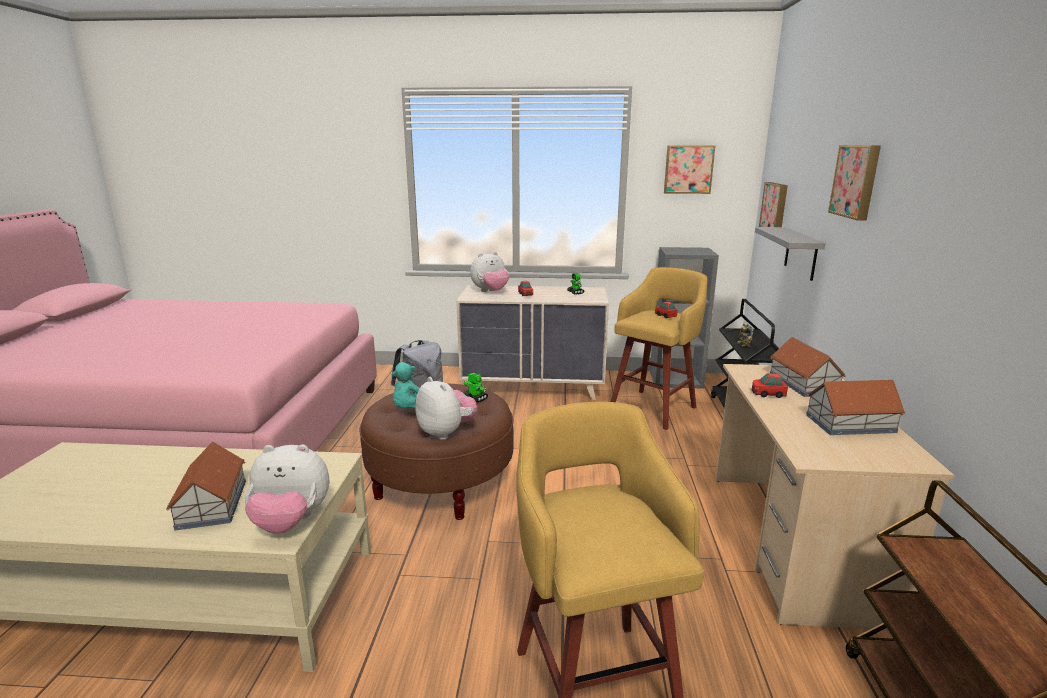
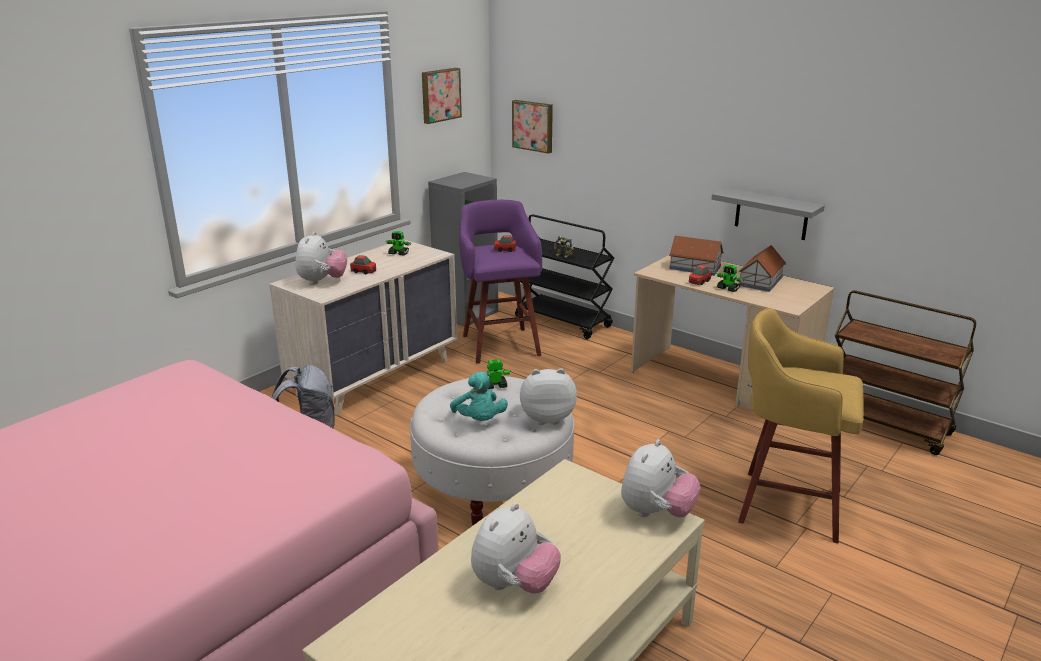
camera: 55 degrees left, 5 degrees up
toy house [166,442,246,530] -> none
brown ottoman [360,384,514,520] -> white ottoman [410,376,574,526]
yellow stool [611,267,708,430] -> purple stool [459,200,542,363]
grey shelf [755,227,826,281] -> grey shelf moved to [712,188,825,240]
picture [828,145,881,221] -> none
none -> plush toy [471,503,561,594]
none -> toy robot [716,264,744,292]

